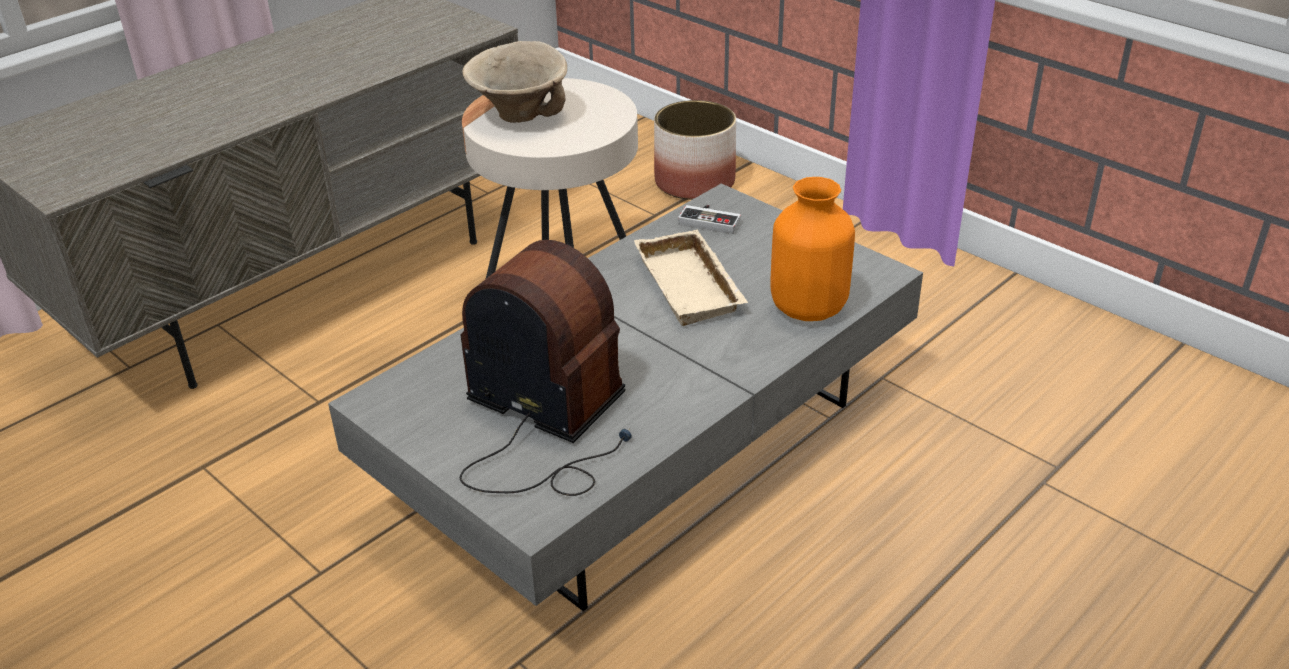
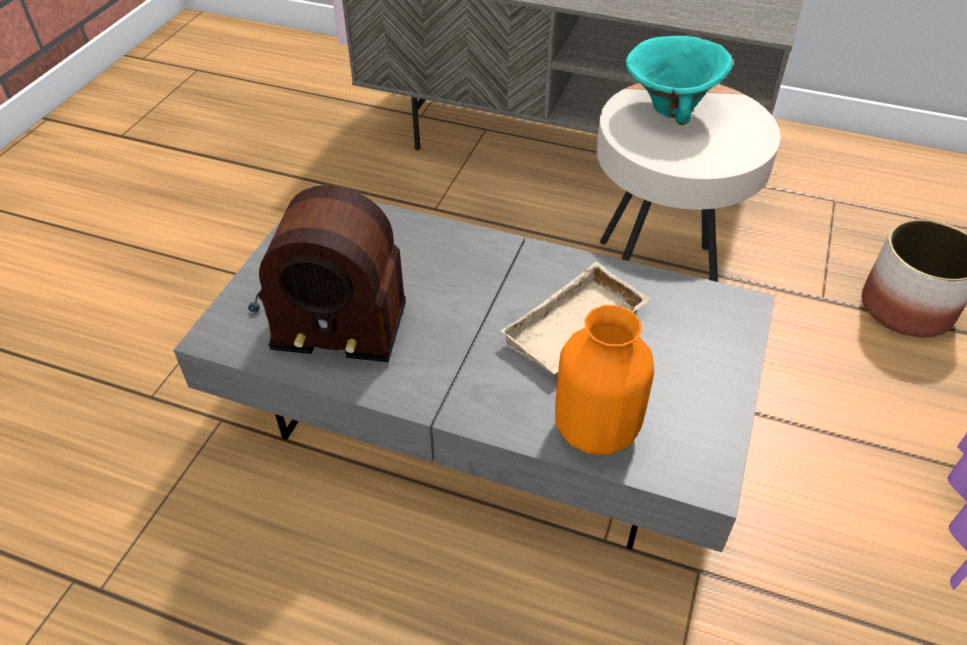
camera: 65 degrees right, 10 degrees up
radio [460,240,632,496] -> radio turned 90 degrees clockwise [248,185,406,362]
beige bowl [462,41,567,123] -> turquoise bowl [626,36,733,125]
game controller [678,205,741,234] -> none

